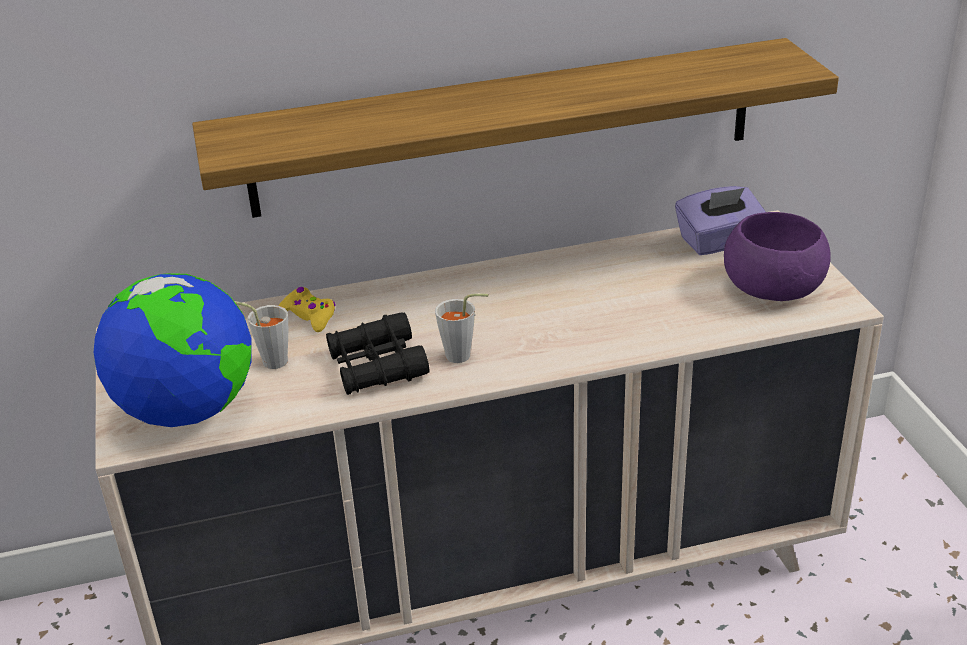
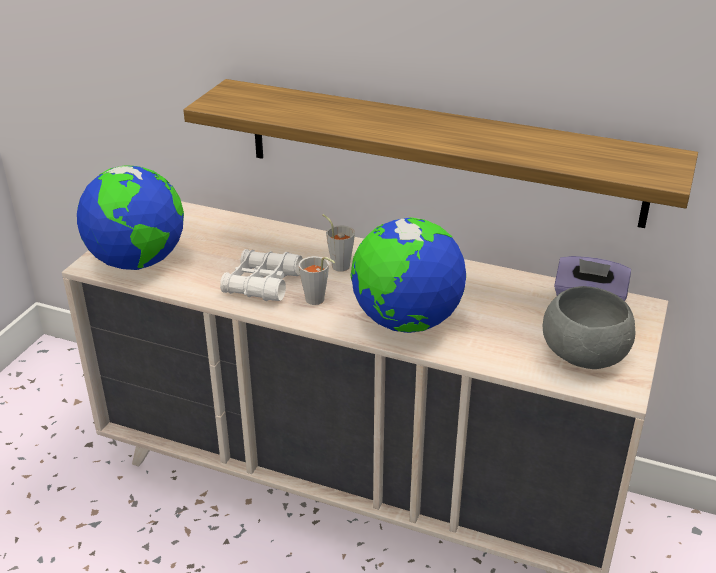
camera: 35 degrees right, 0 degrees up
grey cup [234,301,288,369] -> grey cup moved to [322,214,355,272]
yellow game controller [278,287,336,332] -> none
black binoculars [326,312,430,395] -> white binoculars [220,249,303,301]
purple bowl [724,212,831,301] -> grey bowl [543,286,635,369]
none -> globe [351,217,466,333]

